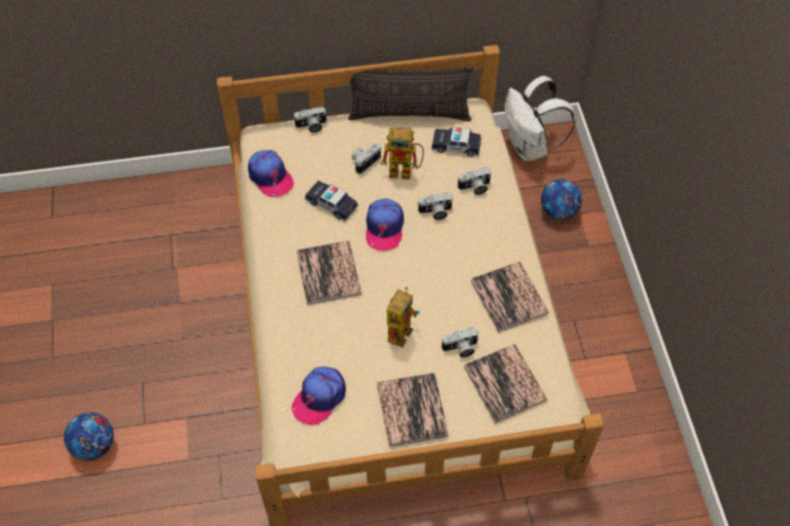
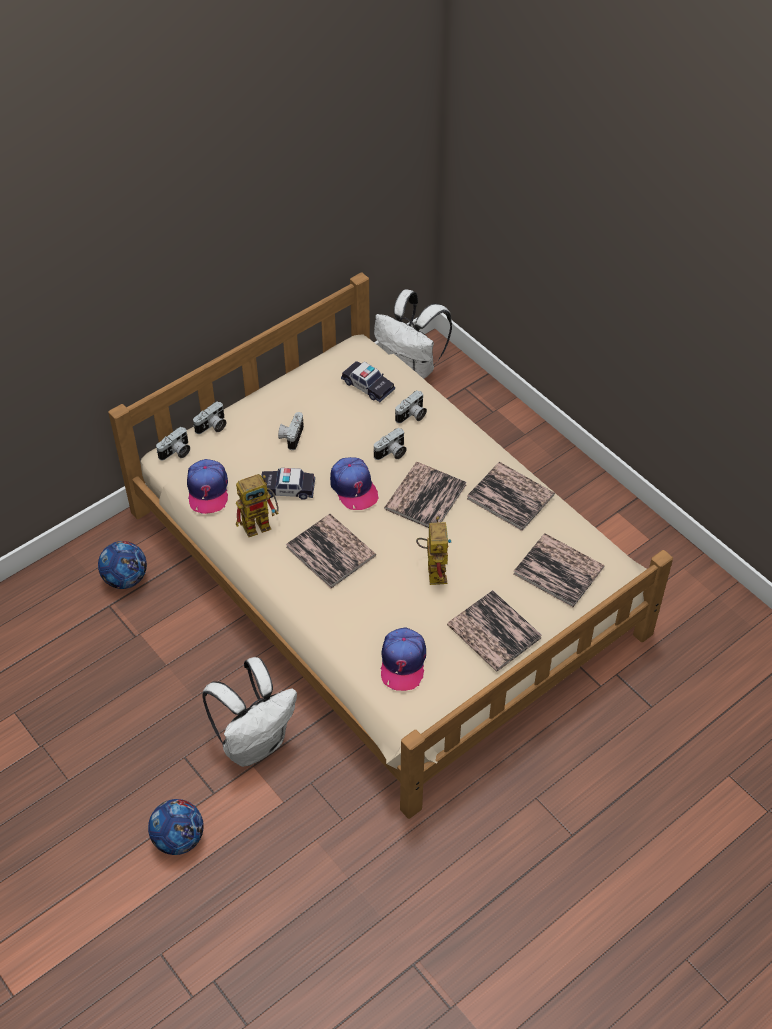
camera: 30 degrees left, 5 degrees down
cap [248,150,294,197] -> cap turned 60 degrees clockwise [187,459,228,514]
pillow [348,66,473,121] -> none
toy robot [381,127,424,180] -> toy robot moved to [236,474,279,537]
toy car [431,127,481,157] -> toy car turned 120 degrees counterclockwise [341,361,395,402]
camera [441,327,479,358] -> camera moved to [156,427,190,460]
football [541,179,583,220] -> football moved to [98,541,147,589]
none -> white backpack [202,657,297,767]
none -> book [384,462,467,528]

